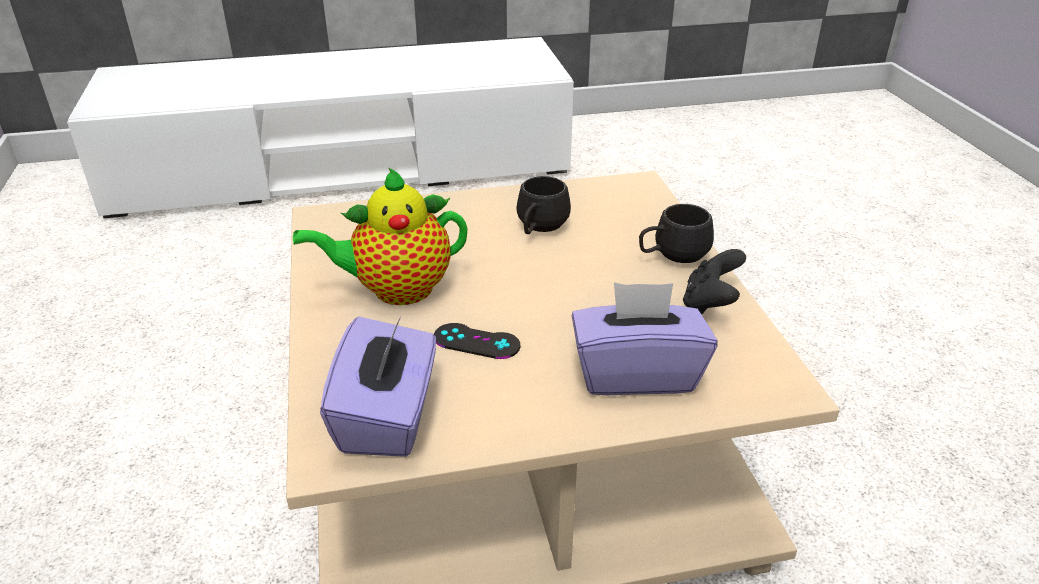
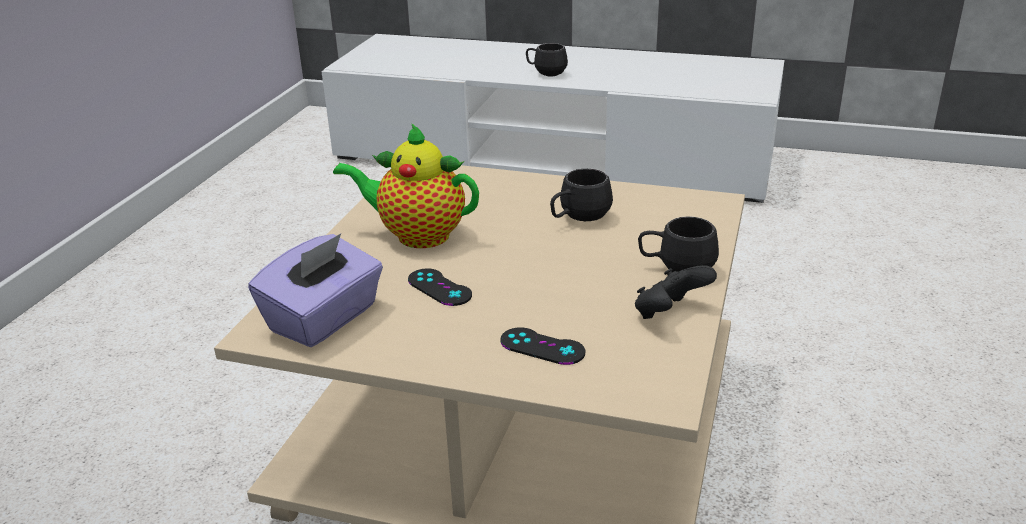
camera: 30 degrees right, 5 degrees down
purple tissue box [572,282,717,395] -> black game controller [500,327,585,365]
none -> black mug [526,43,568,77]

